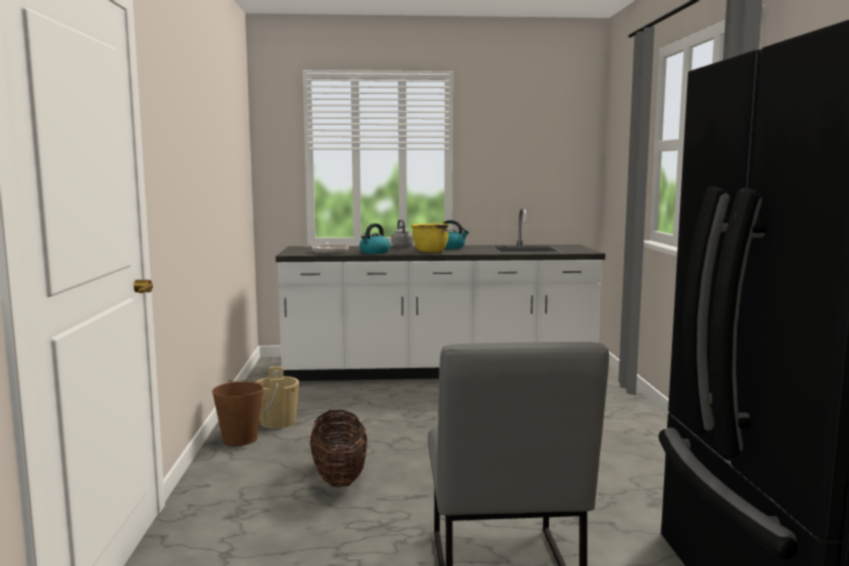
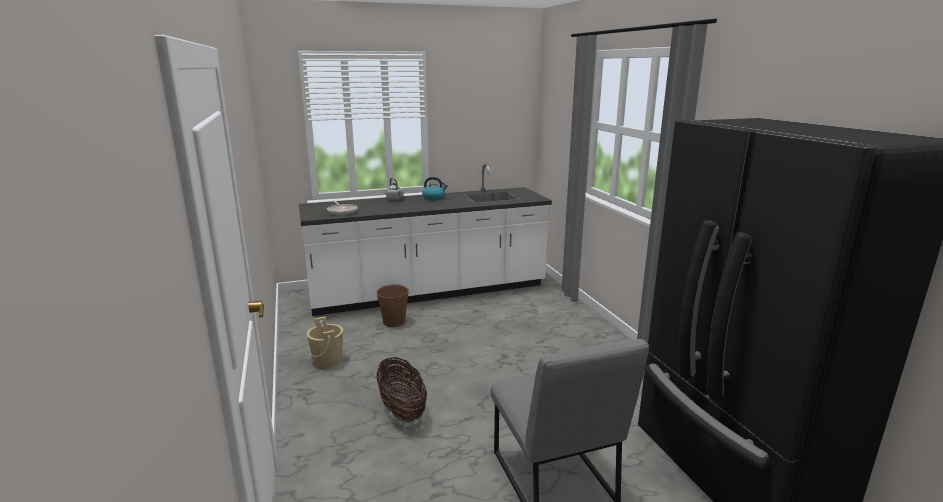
camera: 15 degrees left, 10 degrees up
brown bucket [212,380,264,446] -> brown bucket moved to [376,284,409,327]
kettle [360,223,390,254] -> none
yellow cooking pot [411,223,450,253] -> none

